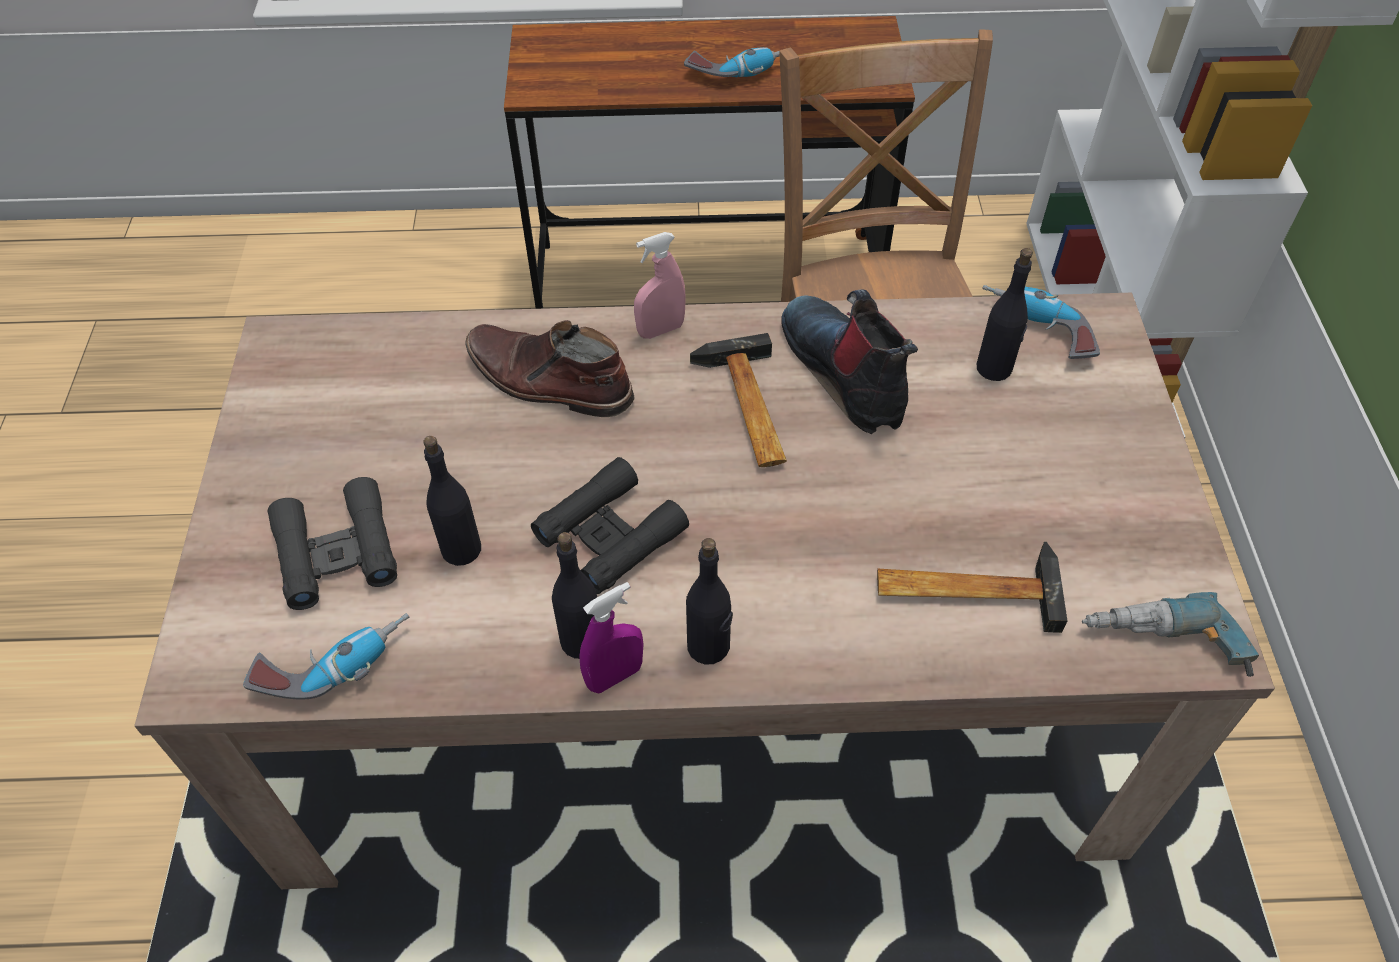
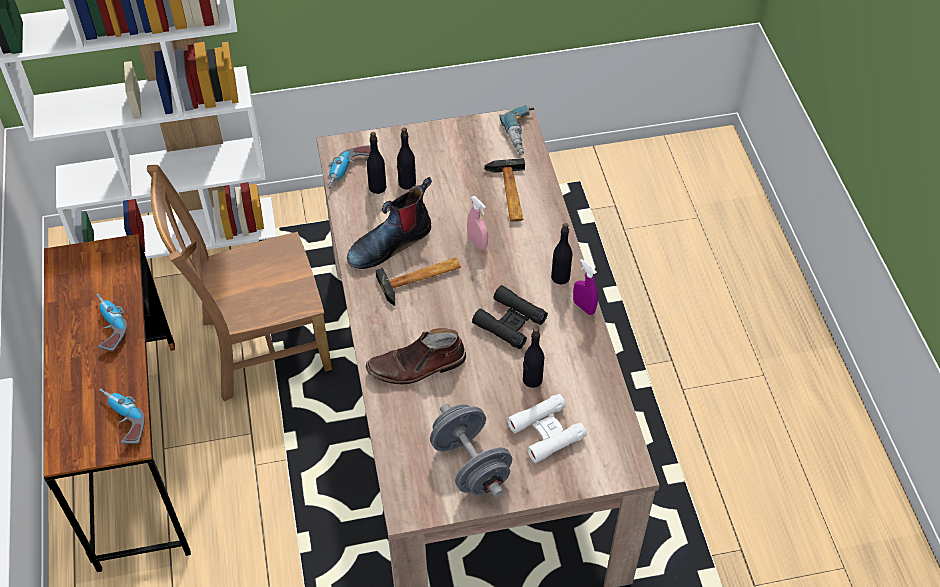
camera: 100 degrees left, 0 degrees up
power drill [243,613,409,699] -> power drill moved to [99,388,145,444]
black binoculars [267,477,397,610] -> white binoculars [507,394,587,463]
brown boot [466,320,635,417] -> brown boot turned 60 degrees clockwise [366,328,466,384]
black bottle [552,532,597,659] -> black bottle moved to [397,128,416,190]
pink spray bottle [634,232,686,339] -> pink spray bottle moved to [467,196,488,250]
none -> grey dumbbell [430,404,512,497]

